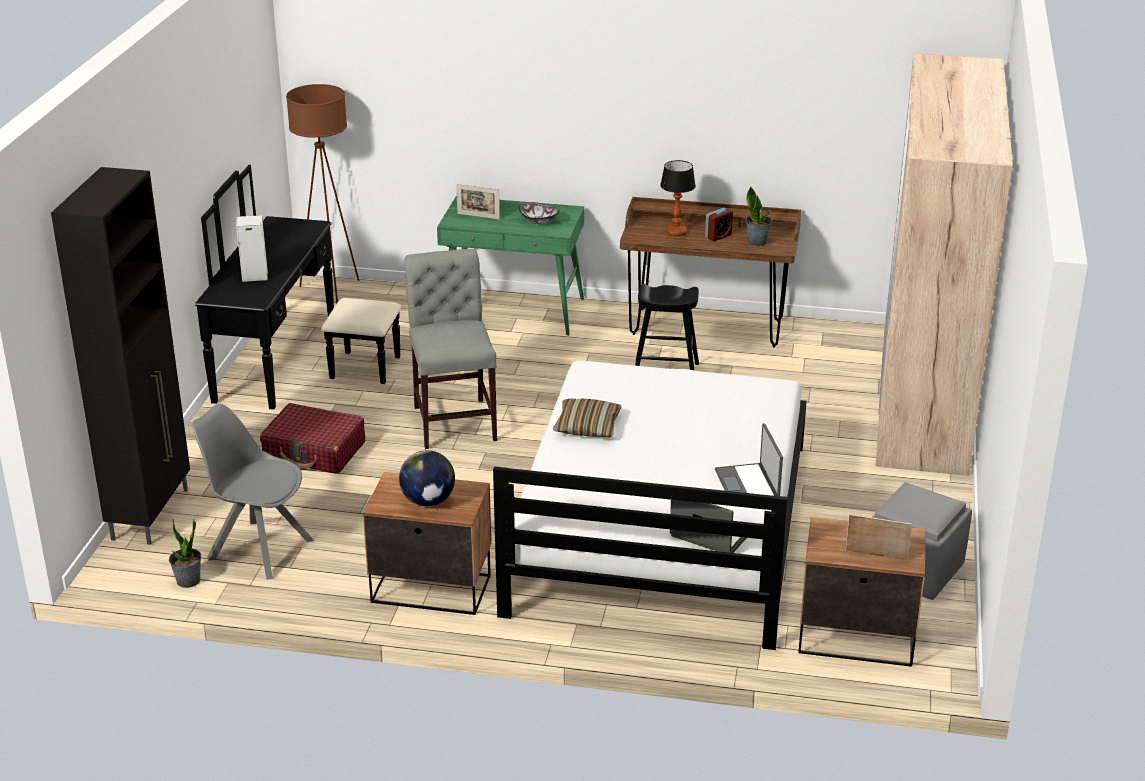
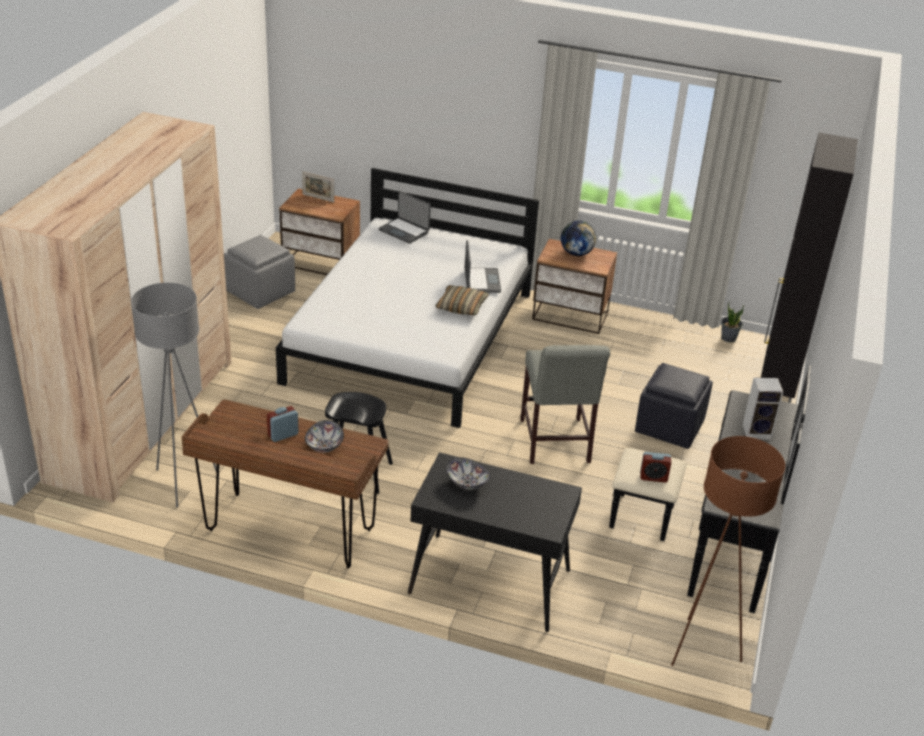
camera: 175 degrees left, 5 degrees up
grey chair [192,404,314,580] -> none
red suitcase [260,403,365,474] -> black ottoman [635,363,713,449]
green desk [437,196,584,336] -> black desk [408,452,582,632]
picture frame [456,184,500,220] -> none
table lamp [660,160,696,236] -> bowl [305,420,344,453]
laptop [715,423,783,496] -> laptop moved to [465,240,501,293]
potted plant [746,186,772,246] -> none
none -> grey floor lamp [131,283,217,507]
none -> alarm clock [640,452,671,482]

